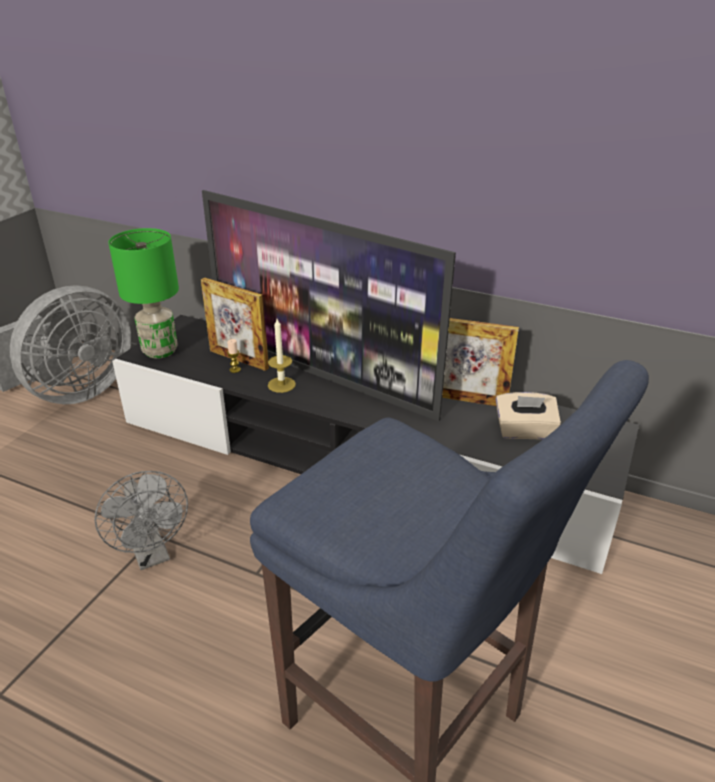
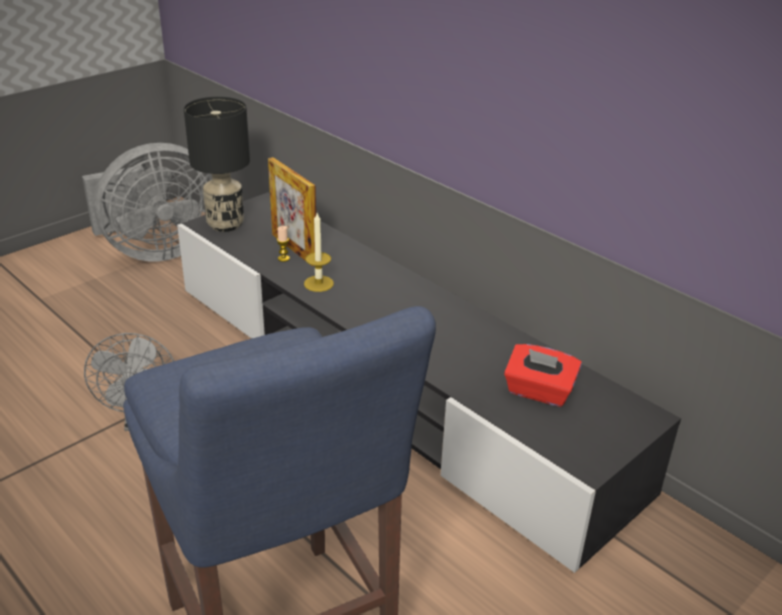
camera: 20 degrees right, 0 degrees up
green table lamp [108,228,179,359] -> black table lamp [184,97,250,232]
television [202,190,456,421] -> none
picture frame [442,318,519,406] -> none
beige tissue box [496,392,561,440] -> red tissue box [504,344,582,407]

